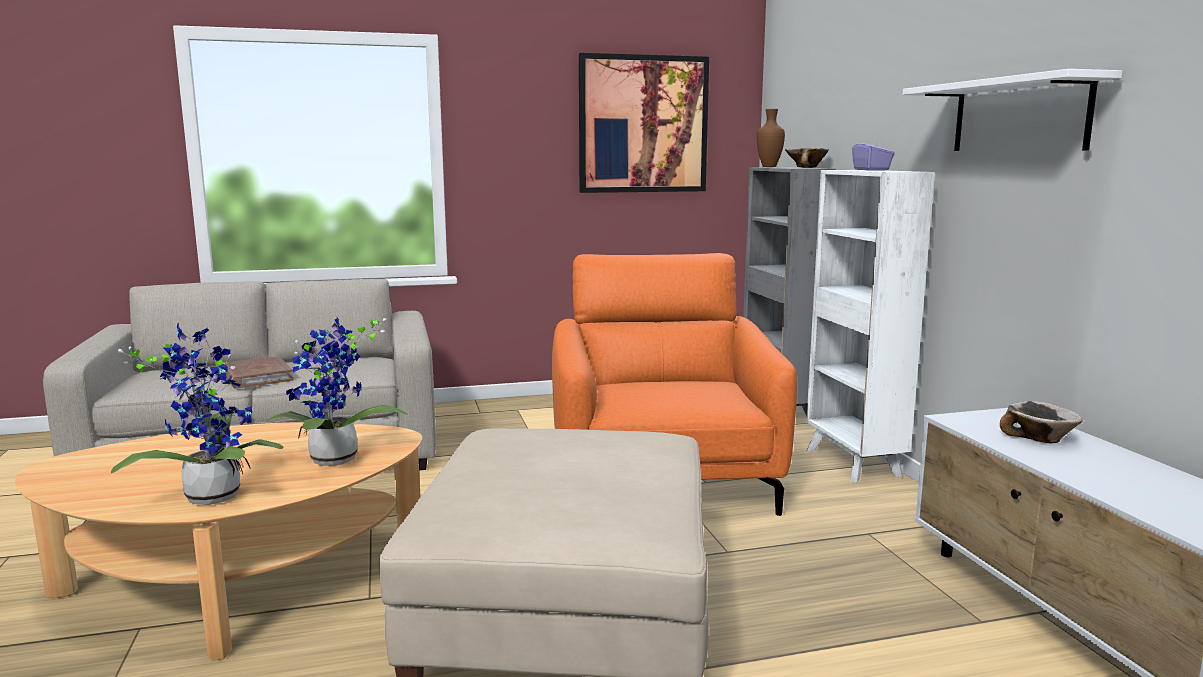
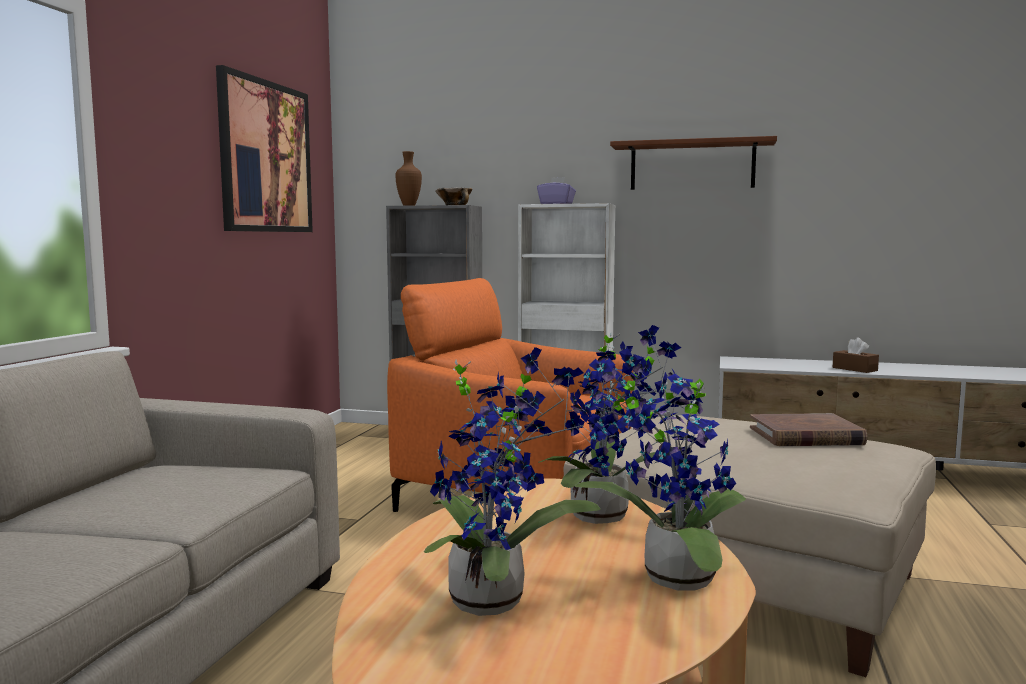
camera: 60 degrees left, 5 degrees down
brown book [224,356,294,389] -> brown book moved to [750,413,868,446]
white shelf [903,69,1122,151] -> brown shelf [610,136,777,190]
bowl [1000,401,1083,443] -> none
none -> potted plant [424,347,600,616]
none -> brown tissue box [833,337,879,373]

